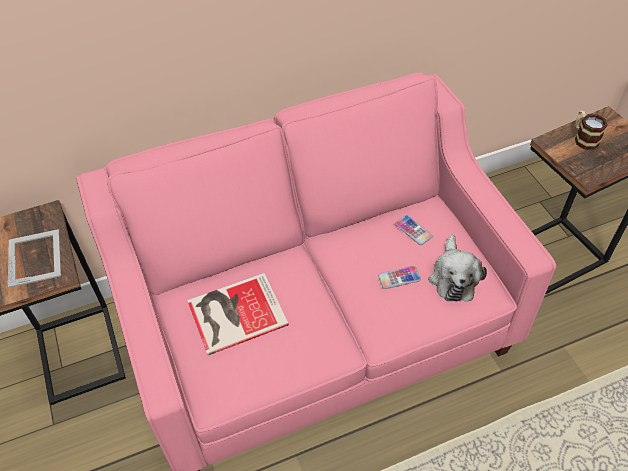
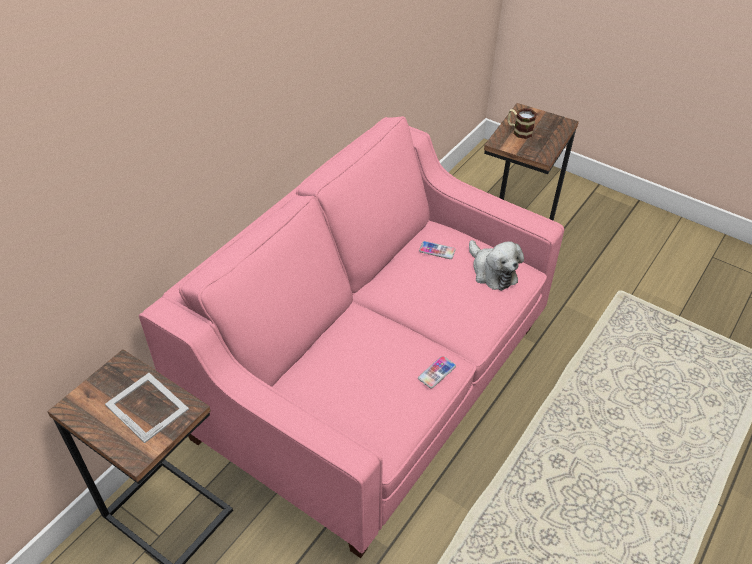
camera: 35 degrees left, 5 degrees down
book [187,273,289,355] -> none
phone [378,266,421,289] -> phone moved to [418,356,456,388]

